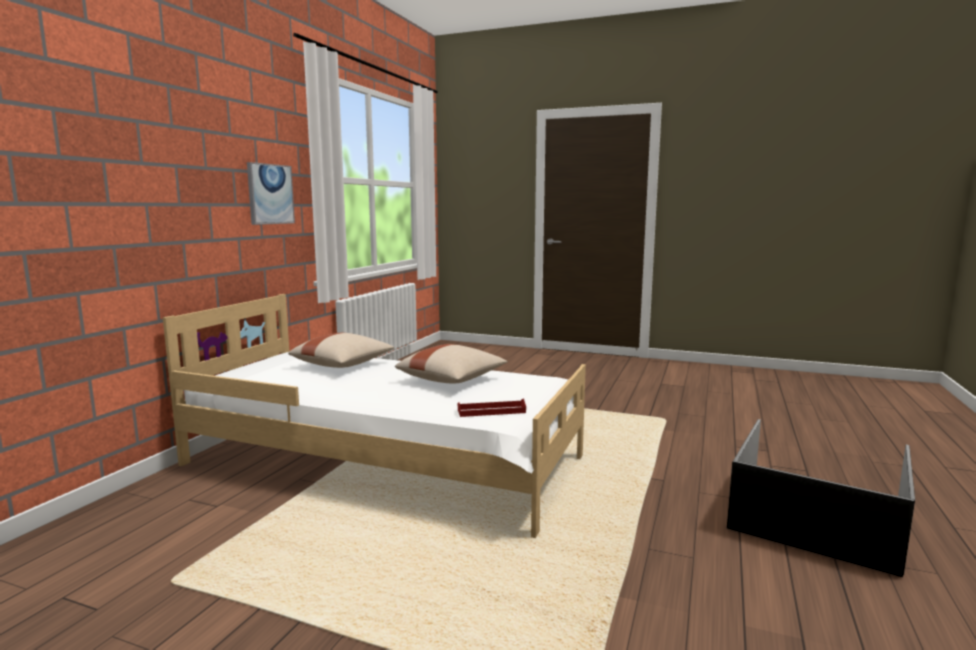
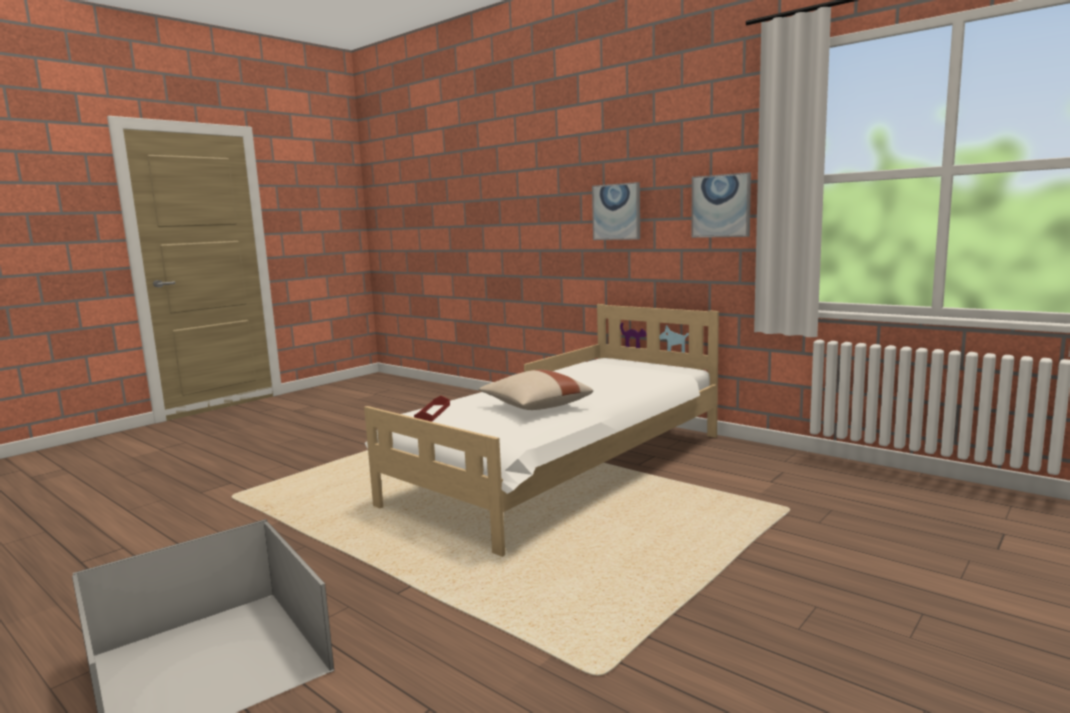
camera: 110 degrees right, 0 degrees up
beige pillow [288,333,394,368] -> none
none -> picture [592,182,640,240]

